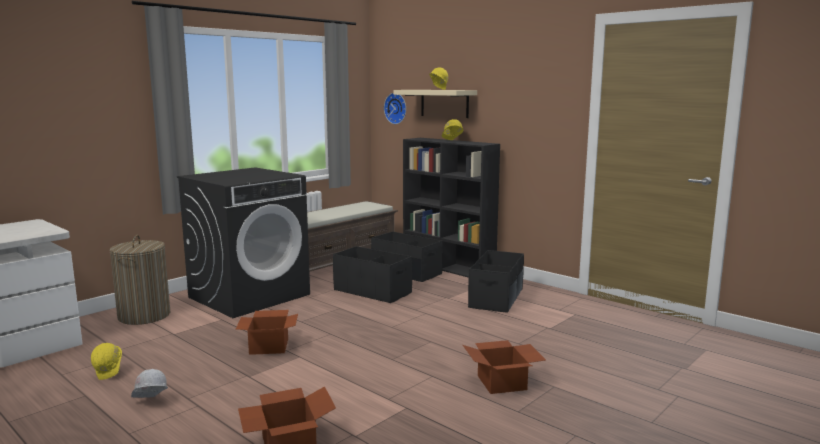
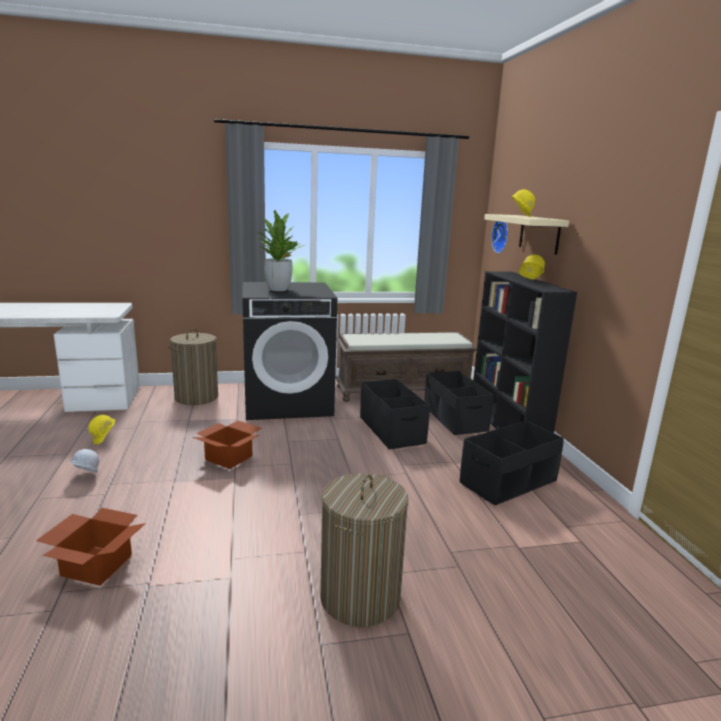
camera: 35 degrees right, 5 degrees up
cardboard box [463,340,546,394] -> laundry basket [320,473,409,627]
none -> potted plant [258,210,305,291]

